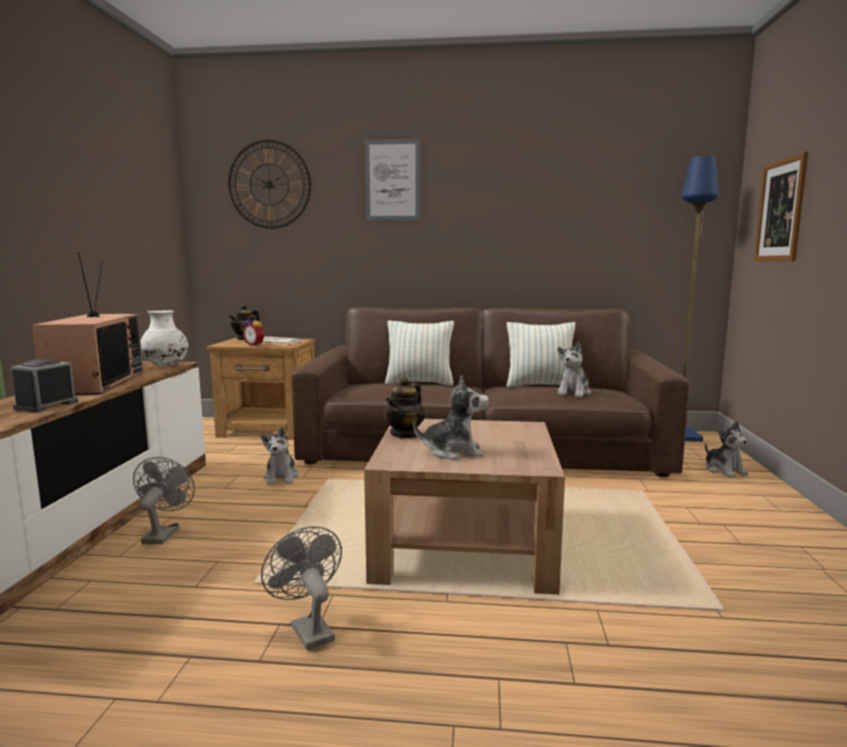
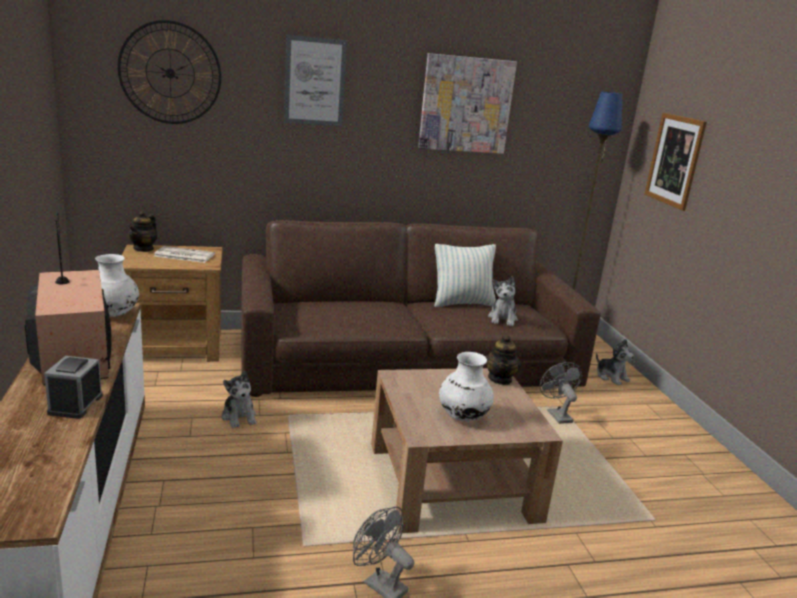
camera: 20 degrees left, 10 degrees up
grey fan [133,457,195,544] -> grey fan moved to [540,362,582,424]
alarm clock [243,315,264,346] -> none
teapot [384,377,425,439] -> teapot moved to [485,335,521,385]
pillow [385,321,454,386] -> none
plush toy [413,375,489,459] -> white vase [439,352,494,421]
none -> picture [418,53,517,154]

